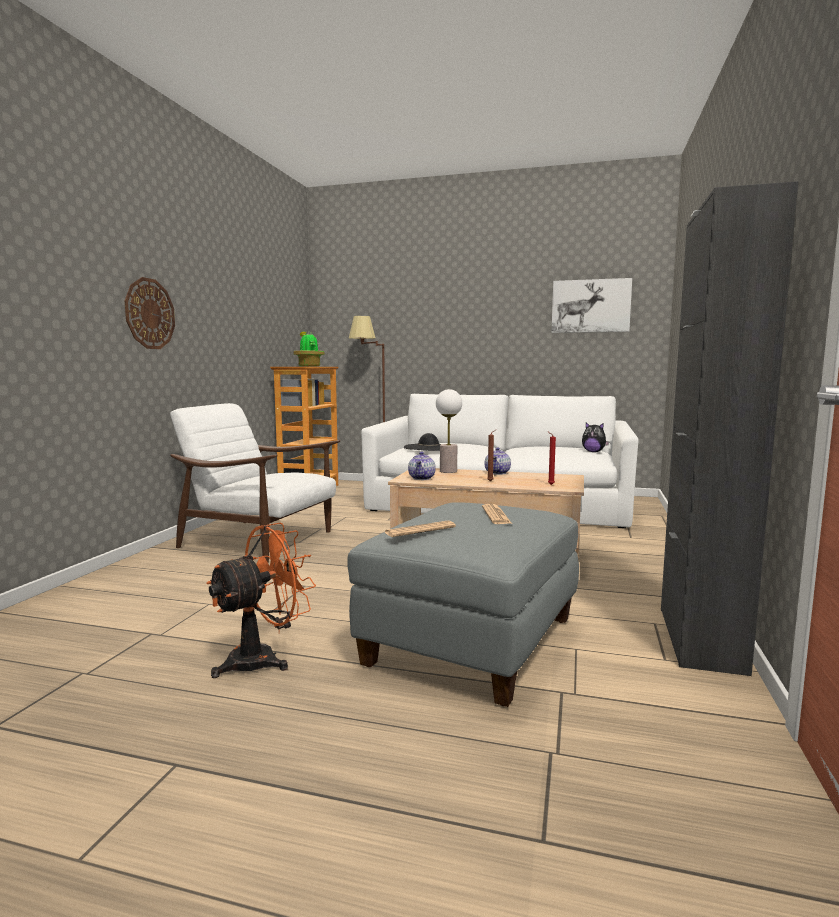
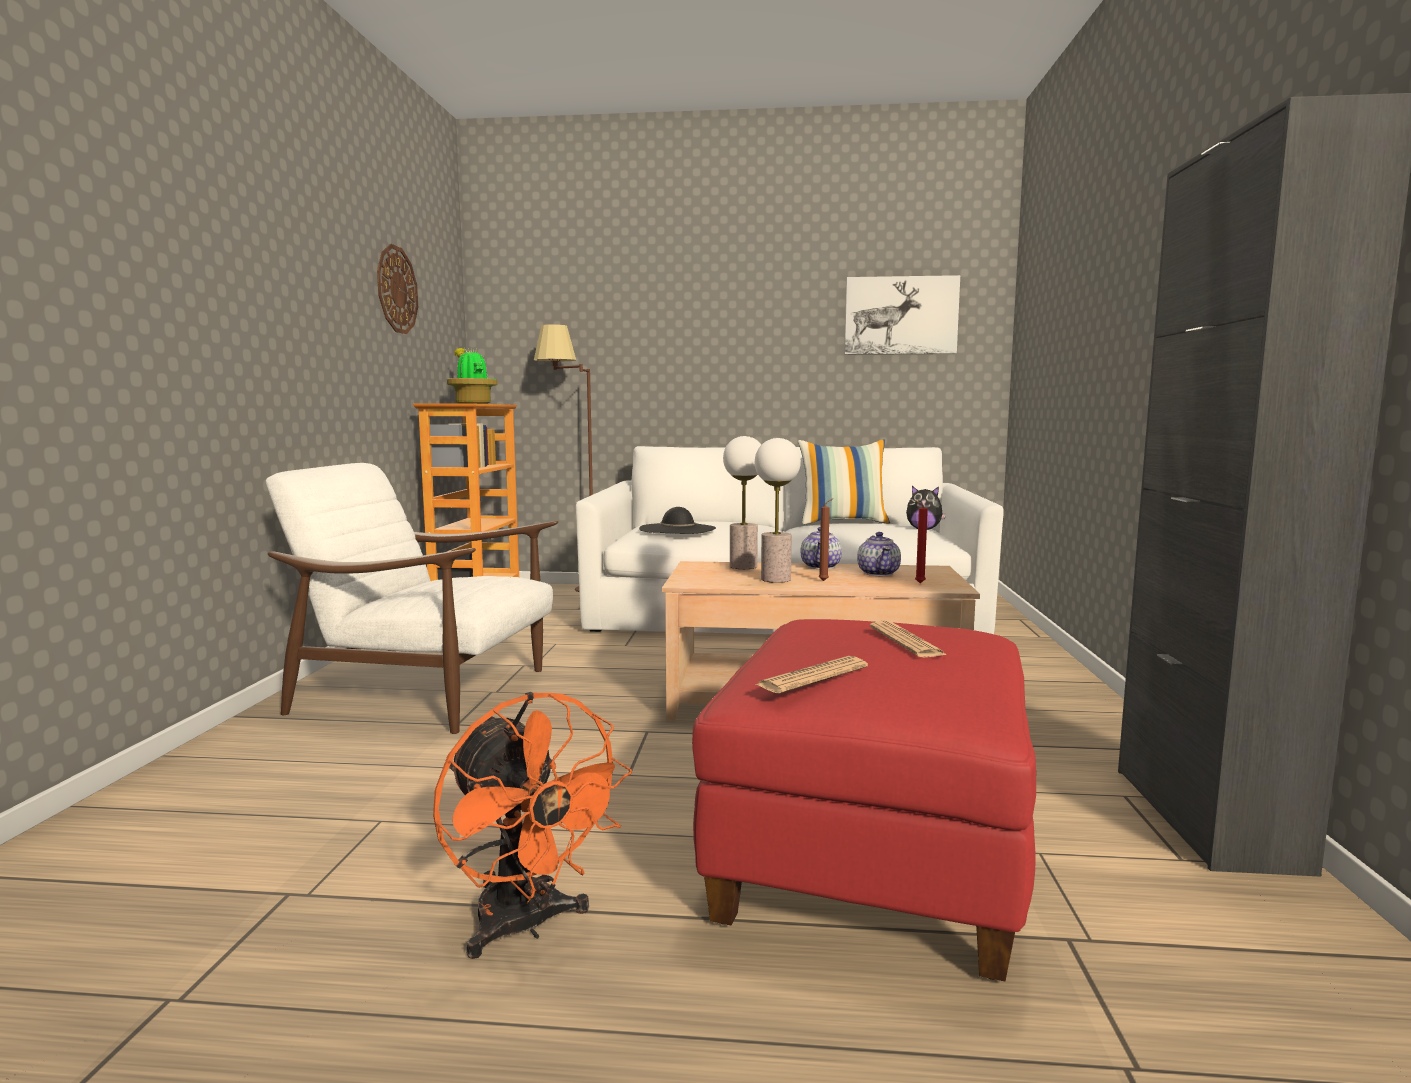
camera: 10 degrees left, 0 degrees up
wall clock [125,277,175,349] -> wall clock moved to [377,244,418,334]
orange fan [206,522,316,678] -> orange fan turned 105 degrees clockwise [433,692,632,959]
grey ottoman [347,502,579,707] -> red ottoman [692,619,1036,981]
teapot [408,452,436,480] -> teapot moved to [857,532,901,576]
none -> table lamp [755,438,801,583]
none -> pillow [798,439,890,525]

